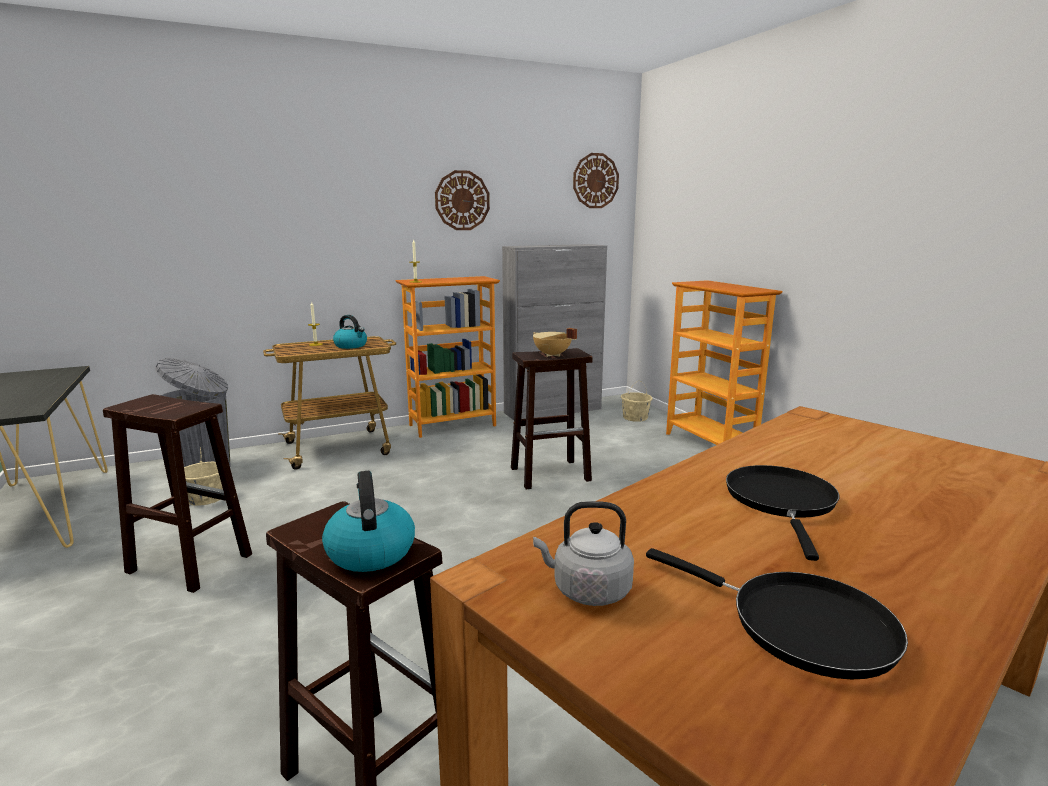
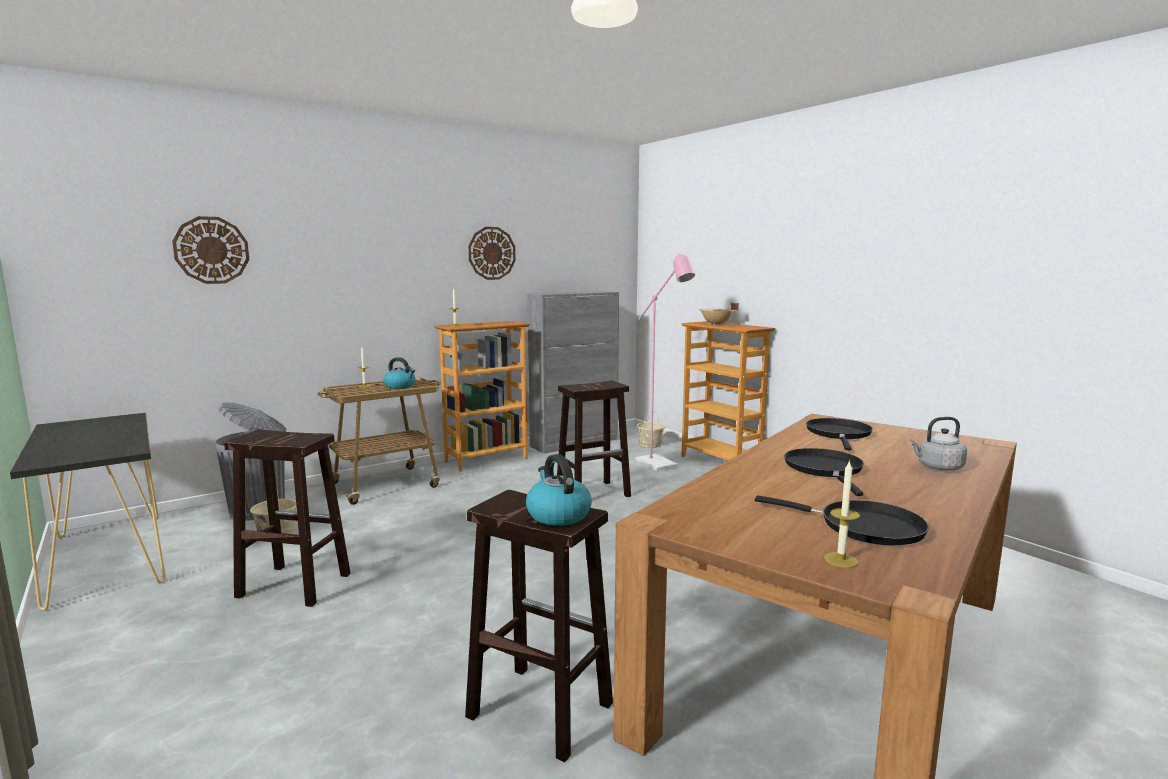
camera: 10 degrees left, 5 degrees down
beige cooking pot [533,328,577,357] -> beige cooking pot moved to [699,303,739,326]
grey kettle [533,501,634,606] -> grey kettle moved to [909,417,967,471]
wall clock [573,153,619,208] -> wall clock moved to [172,216,249,284]
none -> pink floor lamp [636,253,695,471]
none -> black frying pan [806,418,873,450]
none -> candle [824,460,860,568]

